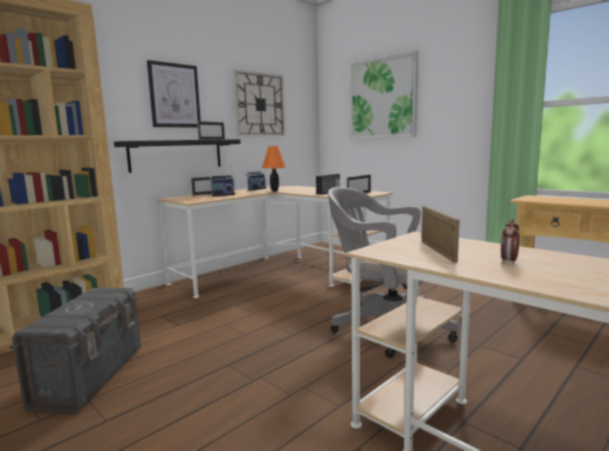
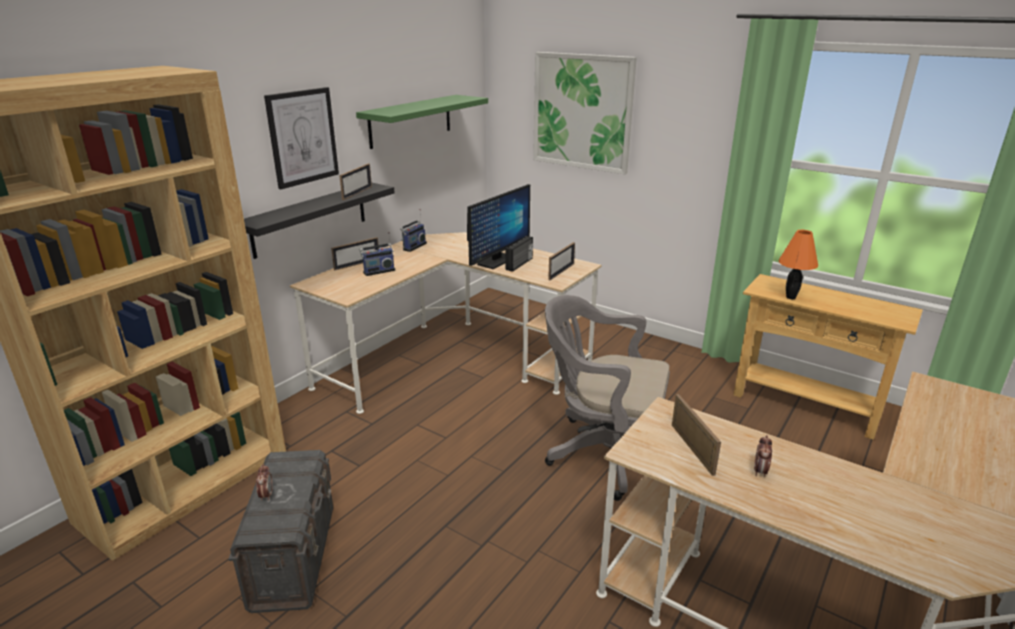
camera: 10 degrees left, 15 degrees up
wall clock [233,69,285,136] -> green shelf [356,95,488,149]
orange table lamp [262,146,286,192] -> orange table lamp moved to [778,230,818,299]
none -> alarm clock [256,464,273,501]
none -> monitor [467,184,530,269]

